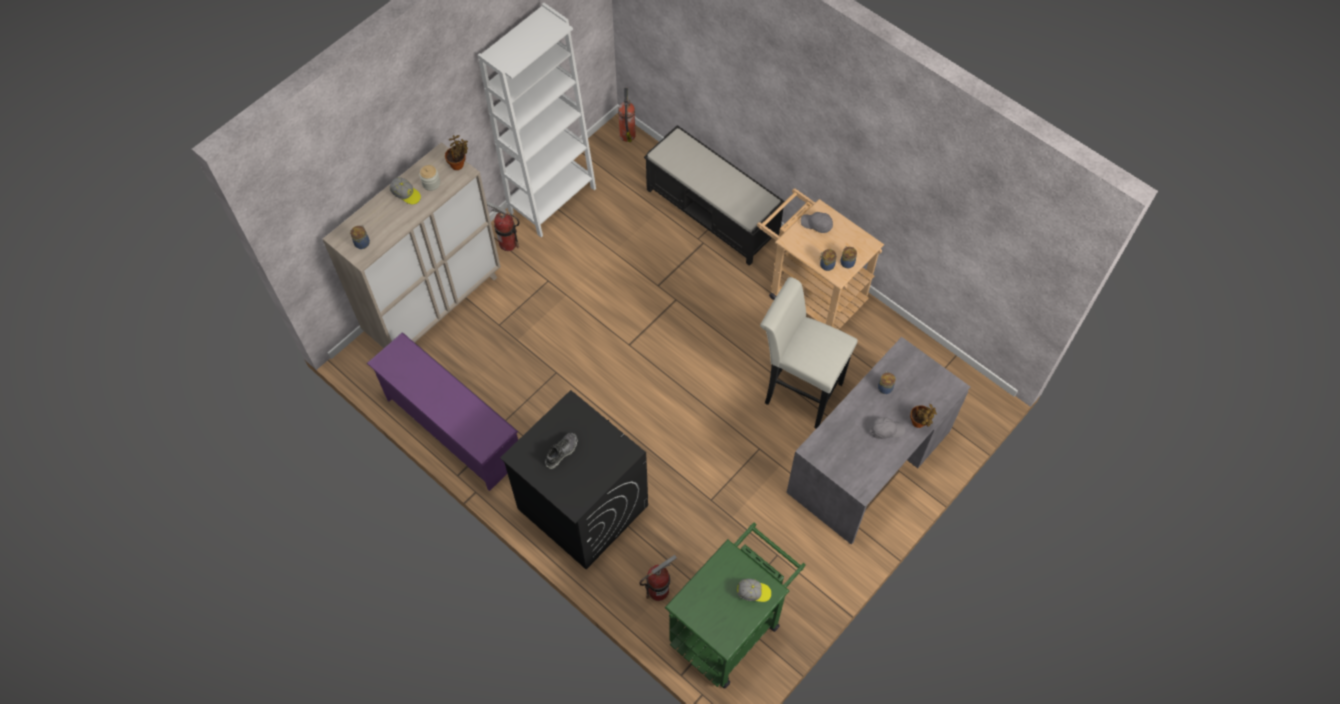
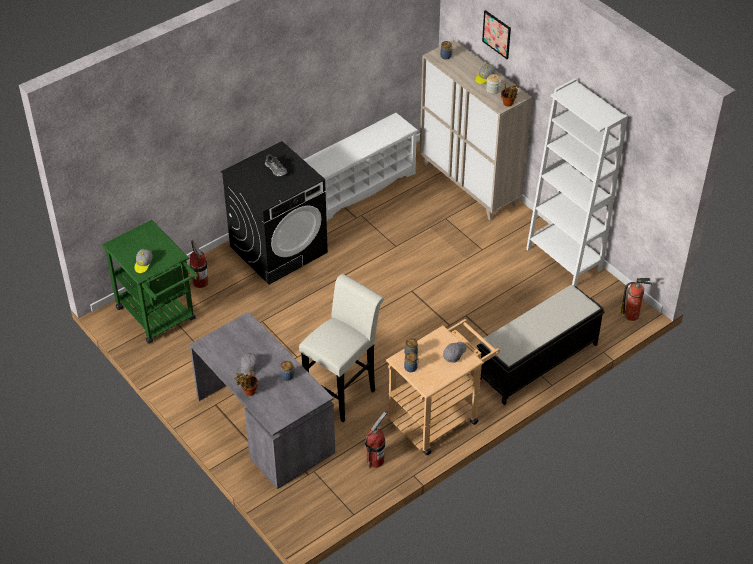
camera: 100 degrees right, 15 degrees down
purple shoe rack [367,332,518,491] -> white shoe rack [304,113,419,221]
fire extinguisher [486,201,520,251] -> fire extinguisher moved to [365,412,387,468]
none -> picture [482,10,511,59]

